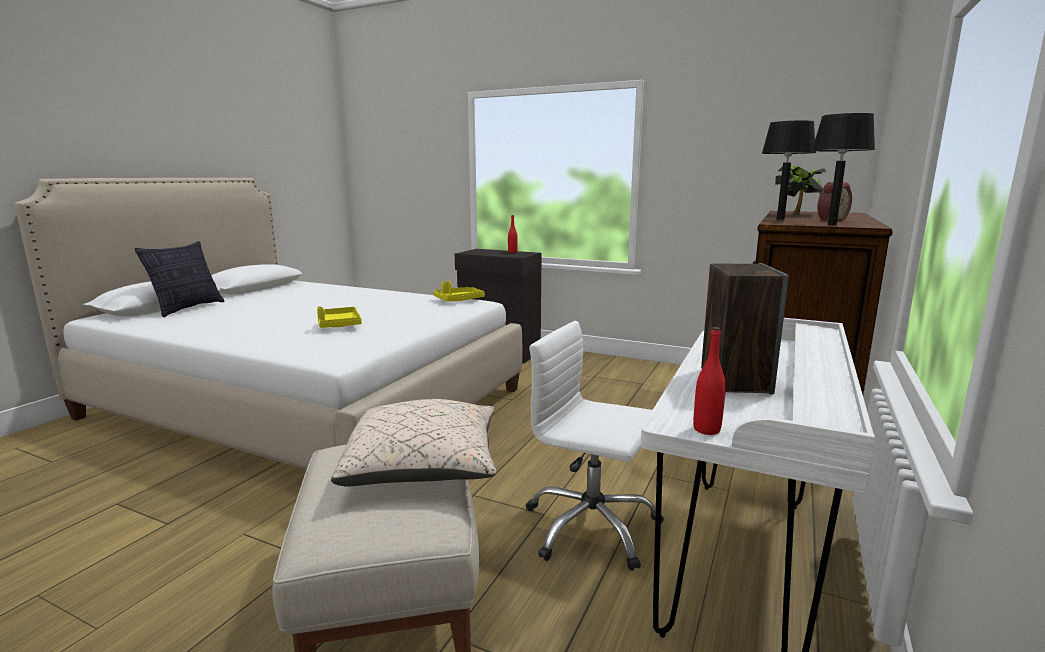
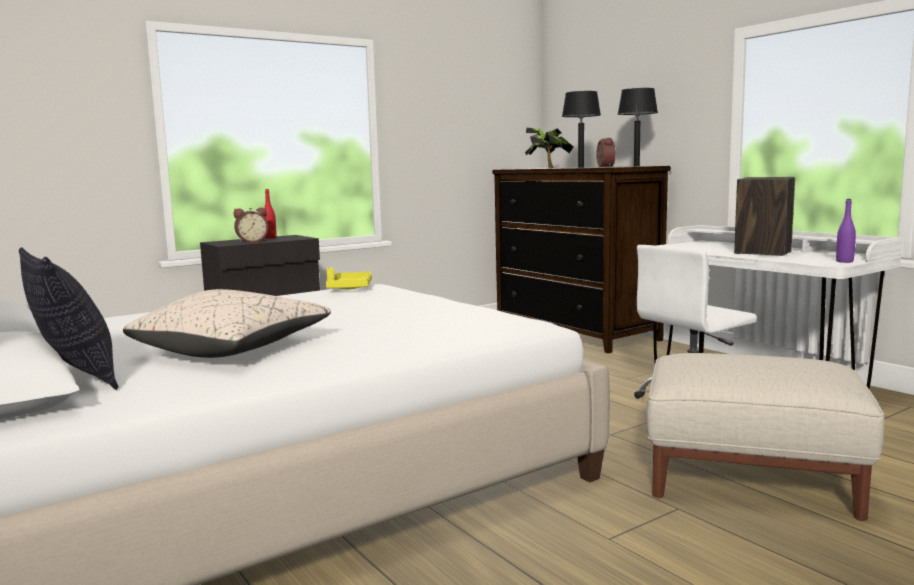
camera: 60 degrees left, 5 degrees down
yellow tray [317,307,362,328] -> none
beige pillow [331,399,496,487] -> beige pillow moved to [123,289,331,358]
red bottle [693,327,726,435] -> purple bottle [836,199,856,263]
none -> alarm clock [234,207,268,243]

